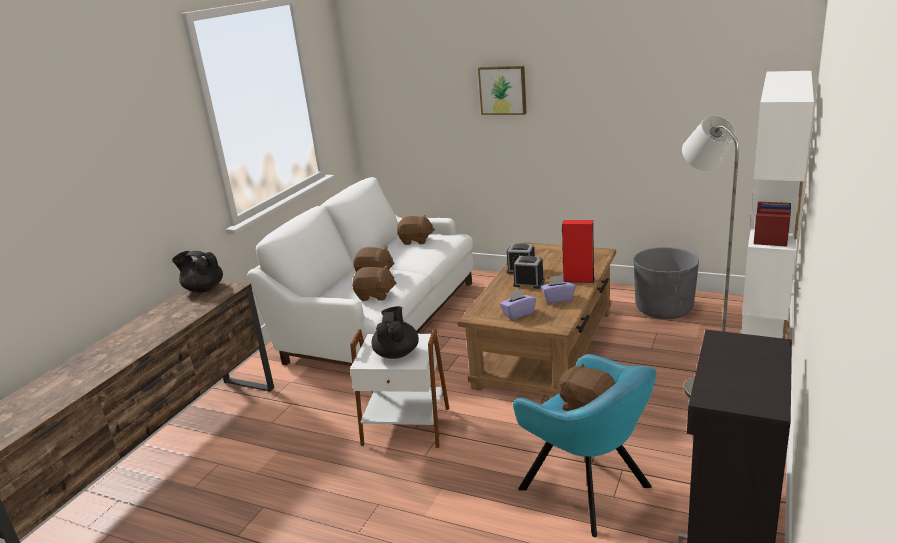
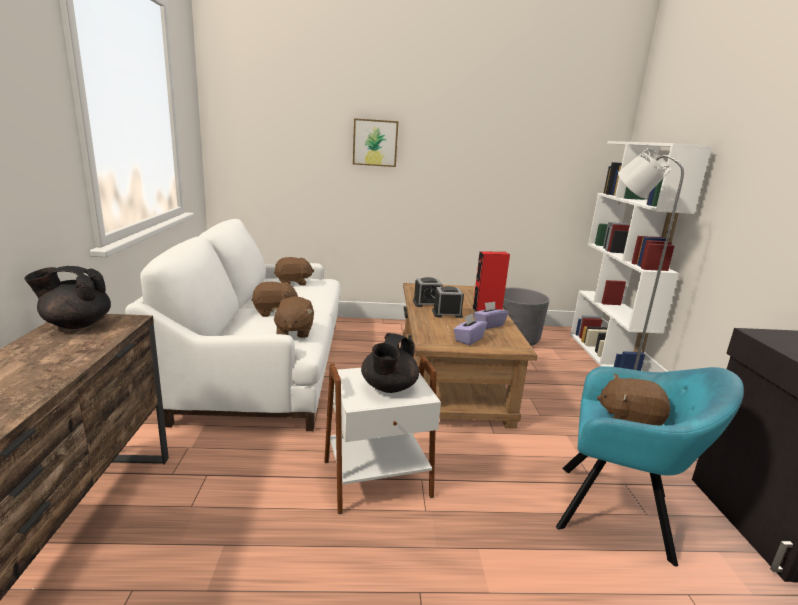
camera: 30 degrees left, 5 degrees down
brown plush toy [352,265,397,301] -> brown plush toy turned 105 degrees clockwise [271,296,314,338]
black teapot [372,306,419,359] -> black teapot turned 135 degrees counterclockwise [361,333,419,393]

